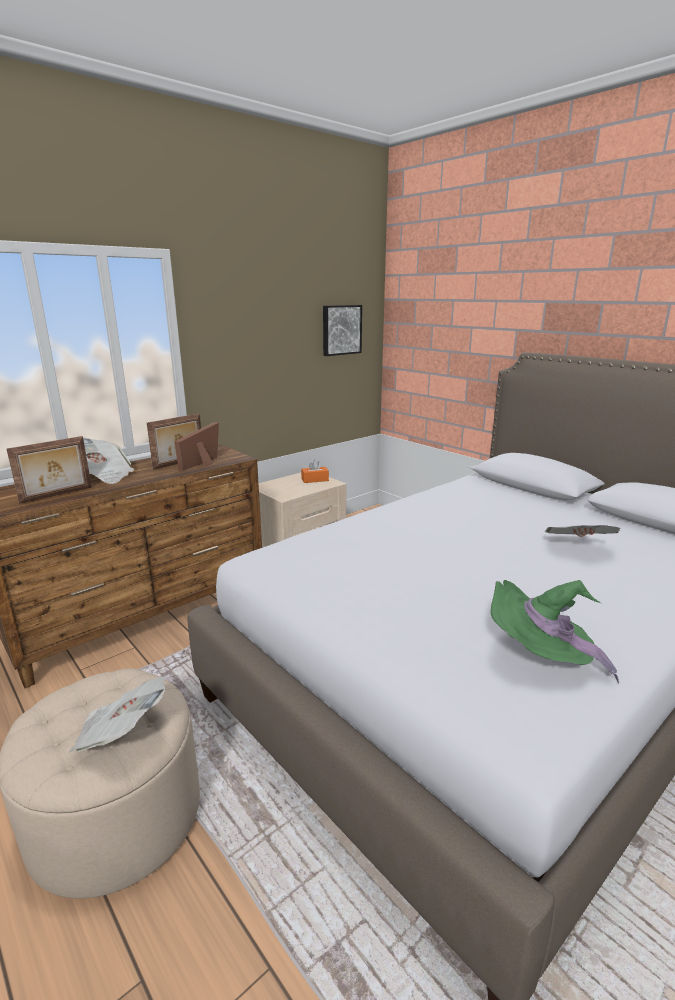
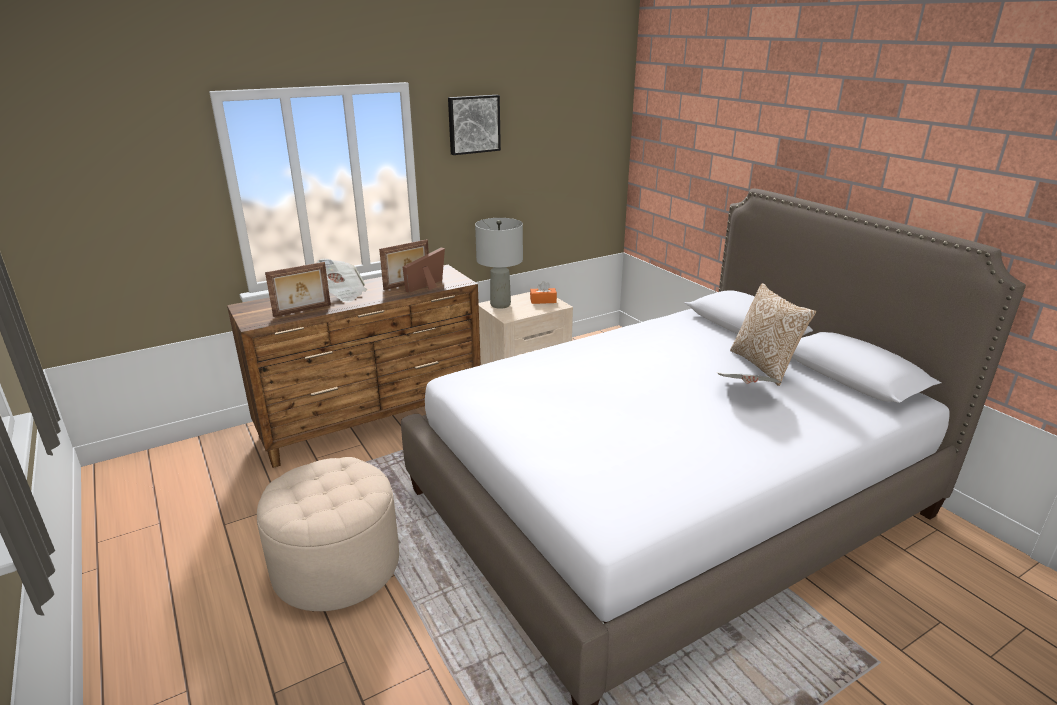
camera: 10 degrees right, 5 degrees up
newspaper [69,676,166,753] -> none
picture [323,305,362,356] -> picture moved to [448,95,501,155]
green hat [491,580,619,684] -> none
none -> grey table lamp [475,218,523,309]
none -> pillow [730,283,816,386]

